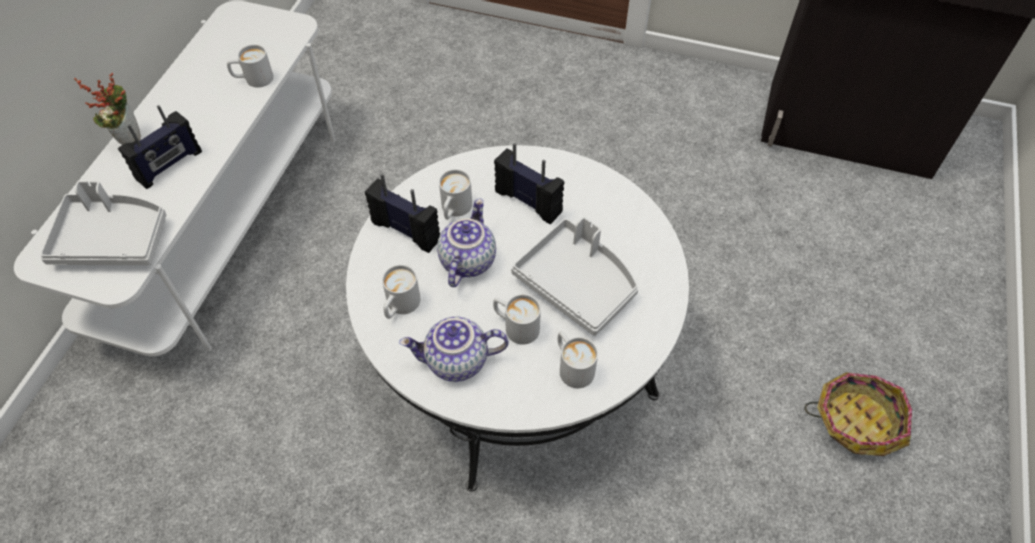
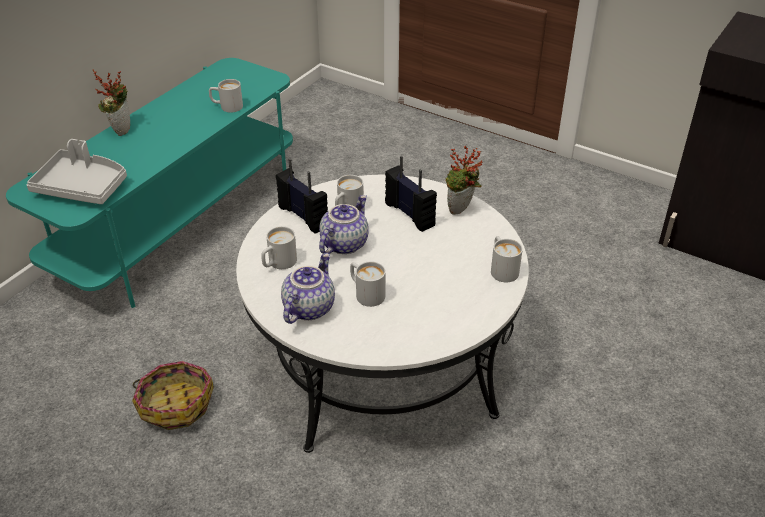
camera: 15 degrees right, 15 degrees down
white tv stand [14,0,336,356] -> turquoise tv stand [6,58,293,308]
radio [118,105,202,189] -> none
teapot [399,316,509,382] -> teapot turned 105 degrees clockwise [281,253,335,324]
grey tray [511,217,639,336] -> none
white mug [558,331,598,388] -> white mug moved to [491,236,523,282]
basket [805,373,912,456] -> basket moved to [132,361,214,430]
none -> potted plant [445,146,483,215]

